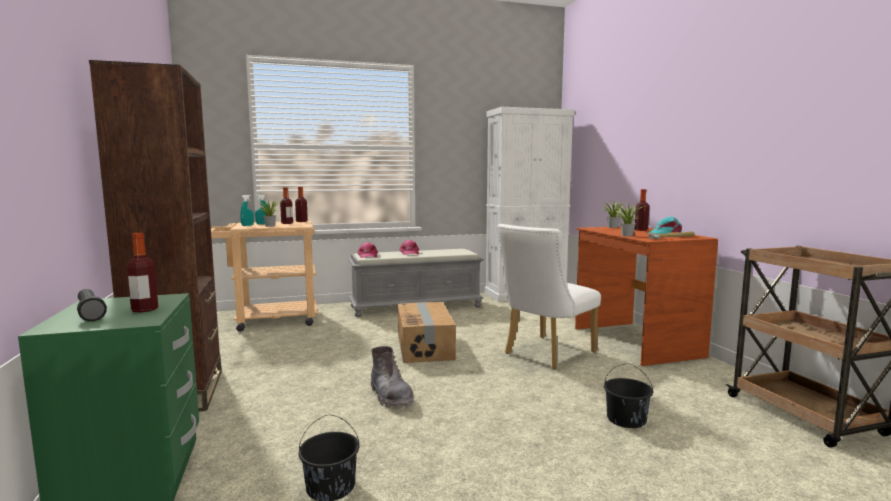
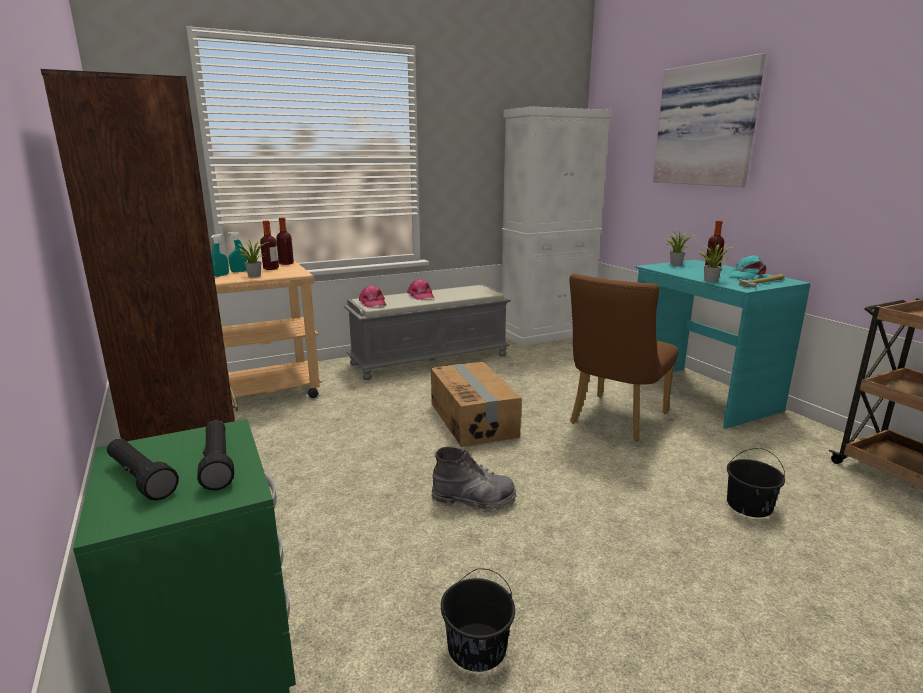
camera: 10 degrees left, 10 degrees up
bottle [127,233,158,312] -> black flashlight [197,420,234,490]
grey boot [371,346,413,408] -> grey boot turned 45 degrees counterclockwise [431,447,516,512]
white chair [497,224,601,369] -> brown chair [570,274,678,441]
brown desk [575,226,718,366] -> turquoise desk [635,260,811,429]
none -> picture [653,53,766,187]

